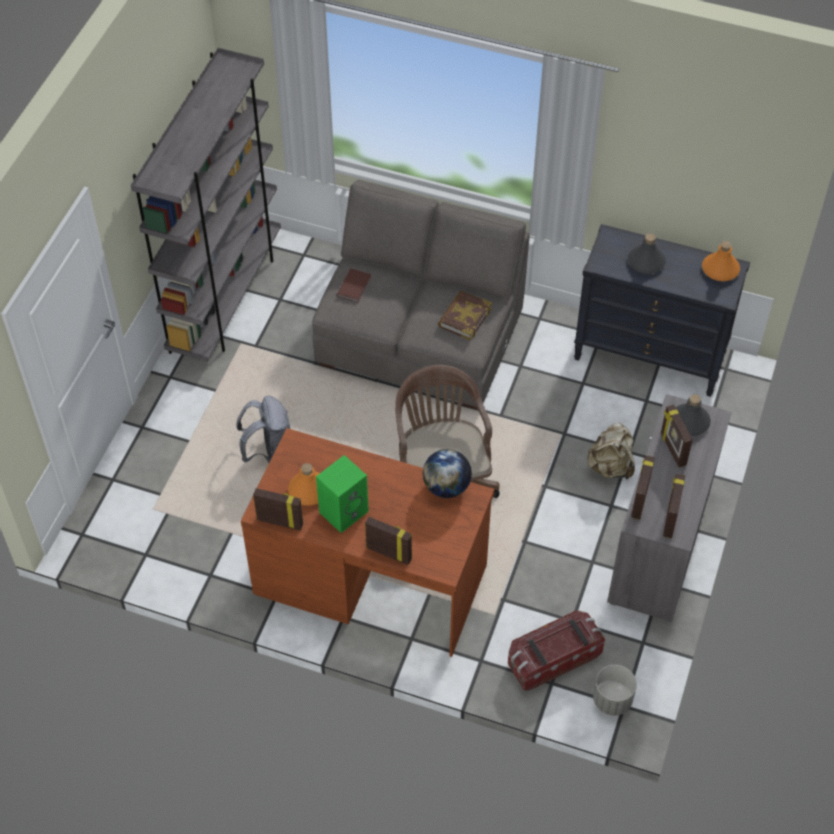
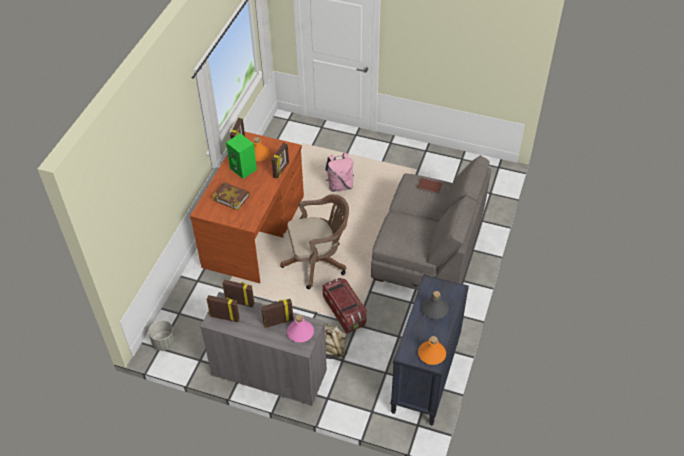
camera: 90 degrees right, 5 degrees down
grey bookcase [131,48,281,362] -> none
grey backpack [236,396,290,463] -> pink backpack [325,153,354,192]
picture frame [365,517,412,565] -> picture frame moved to [271,143,289,179]
globe [423,449,472,498] -> none
book [438,291,492,341] -> book moved to [212,182,250,210]
storage box [508,610,605,691] -> storage box moved to [322,278,367,333]
grey bottle [676,394,711,436] -> pink bottle [287,314,314,343]

